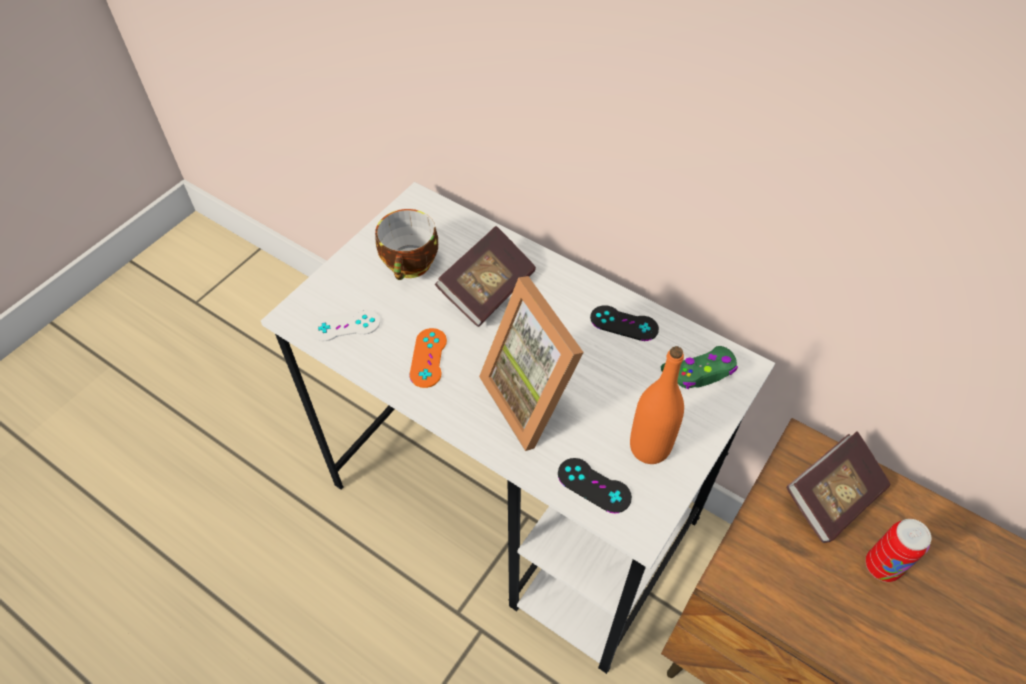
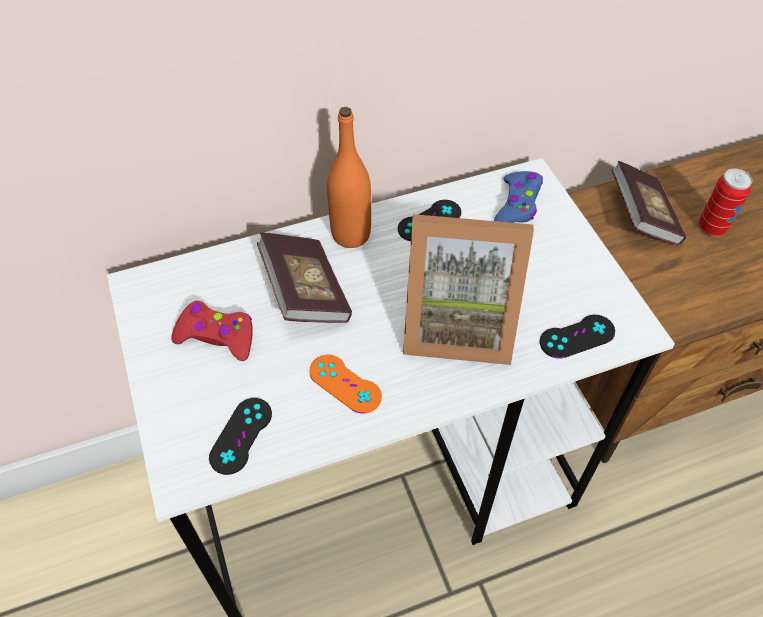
camera: 55 degrees left, 0 degrees up
white game controller [310,309,380,341] -> black game controller [209,398,272,475]
cup [375,209,438,280] -> red game controller [171,301,253,361]
orange bottle [630,346,684,464] -> orange bottle moved to [327,107,371,248]
green game controller [661,346,738,389] -> blue game controller [494,171,543,223]

